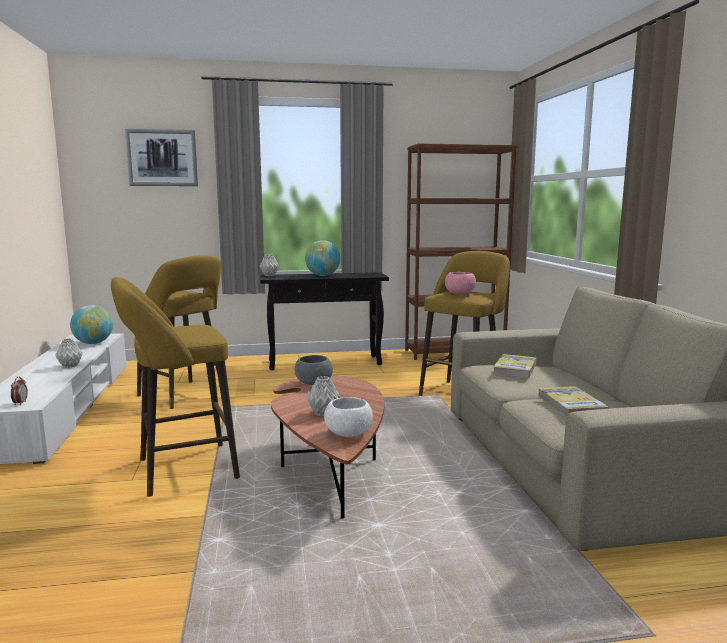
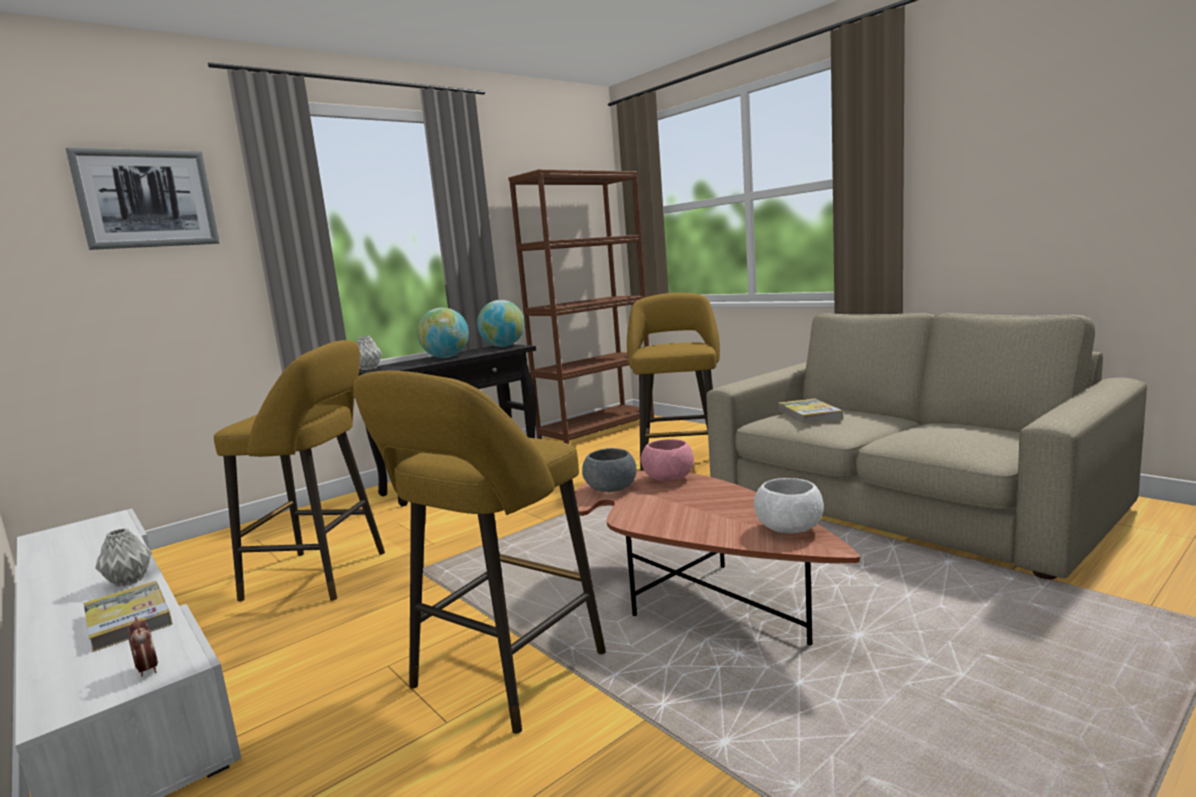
camera: 30 degrees left, 0 degrees up
globe [70,305,113,344] -> globe moved to [477,300,525,347]
grey vase [307,376,340,416] -> none
pink bowl [445,272,476,295] -> pink bowl moved to [641,439,694,481]
book [538,386,609,417] -> book moved to [84,581,173,652]

